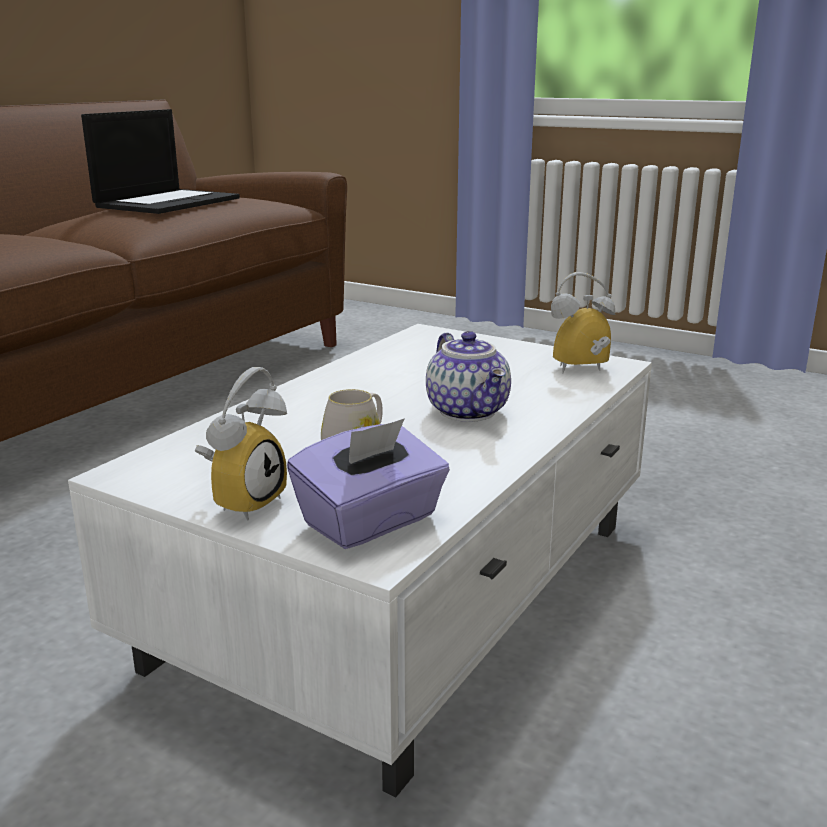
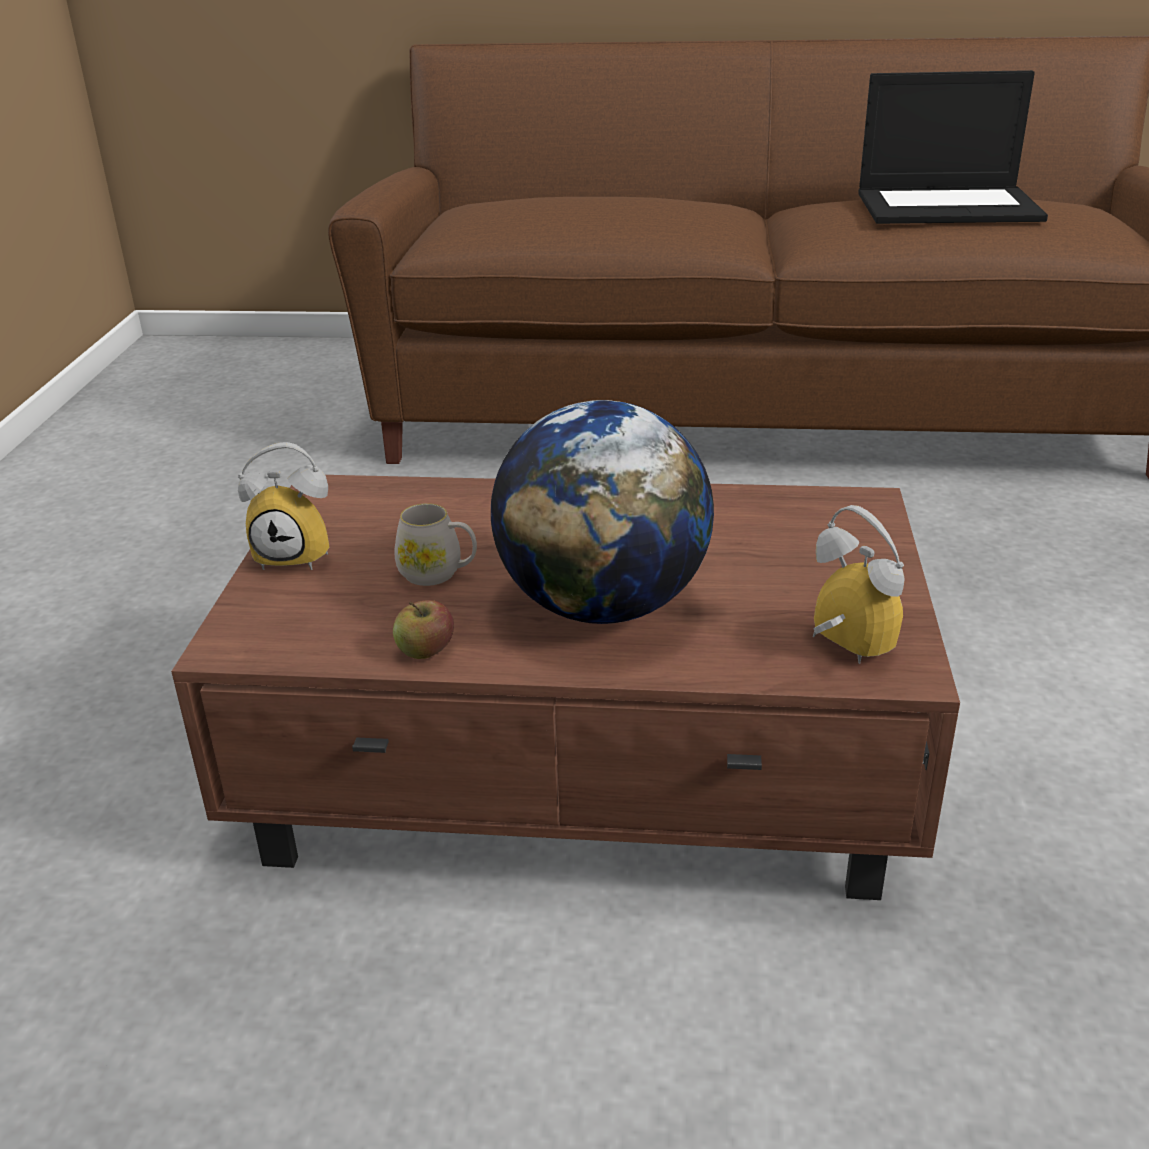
camera: 65 degrees right, 10 degrees up
white coffee table [68,324,652,797] -> brown coffee table [171,475,960,900]
purple tissue box [287,418,450,549] -> none
teapot [426,331,511,422] -> globe [491,400,714,624]
none -> apple [393,600,454,659]

